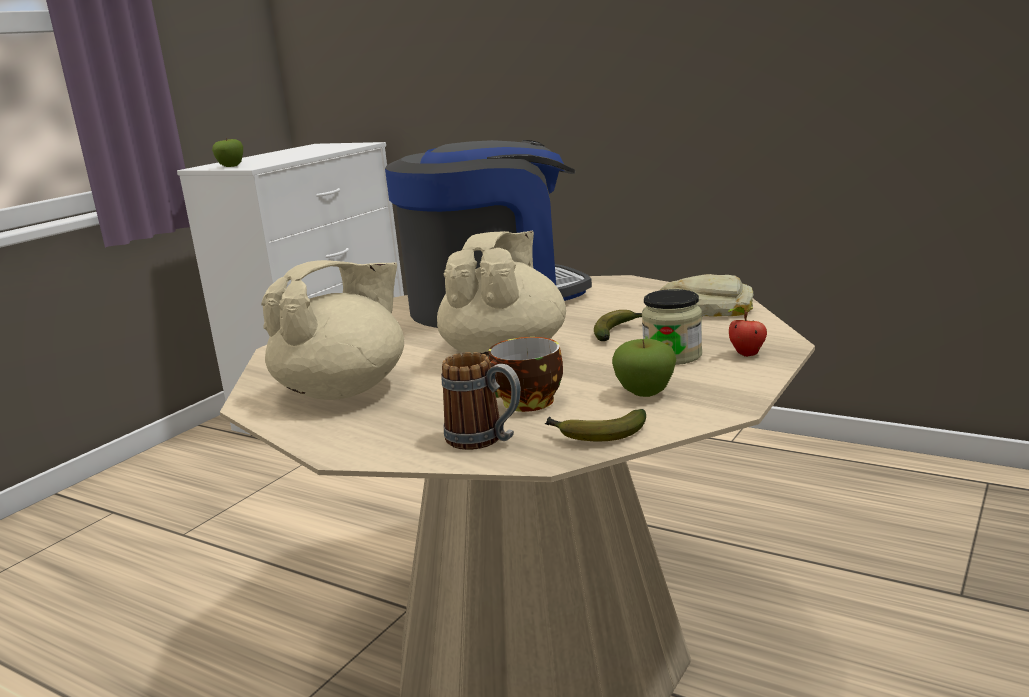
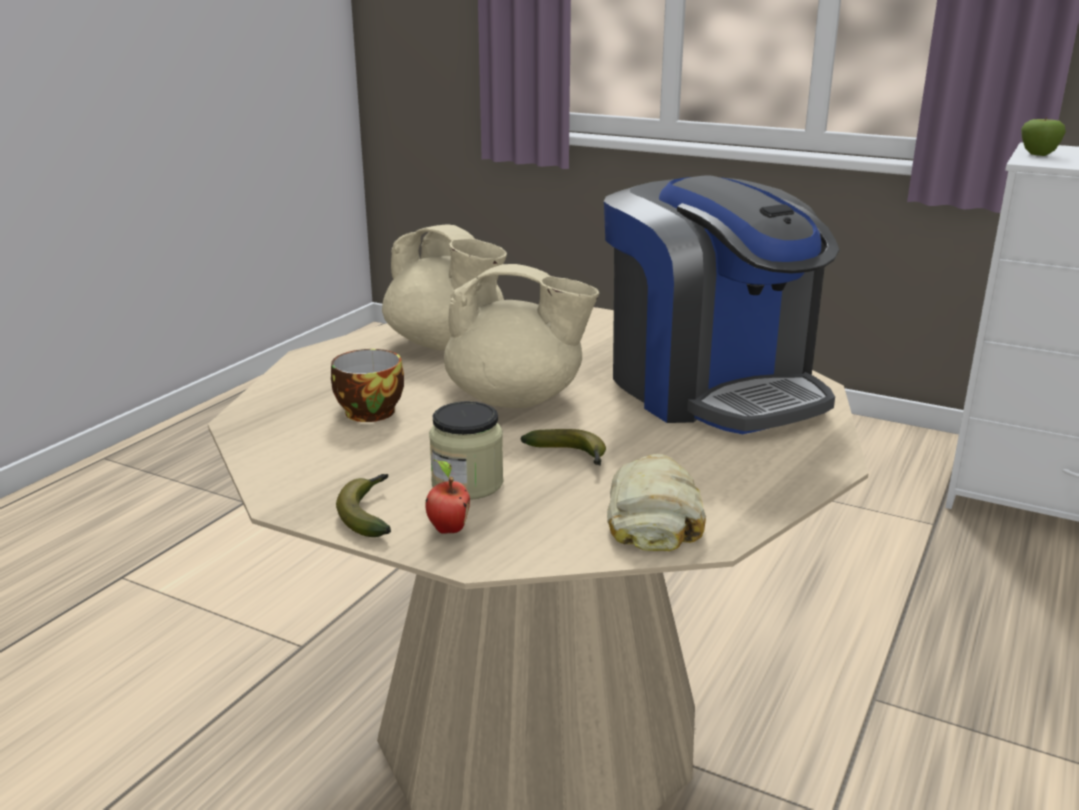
camera: 85 degrees right, 5 degrees up
mug [441,352,521,450] -> none
banana [545,409,646,441] -> banana moved to [336,474,391,537]
apple [612,339,676,397] -> none

